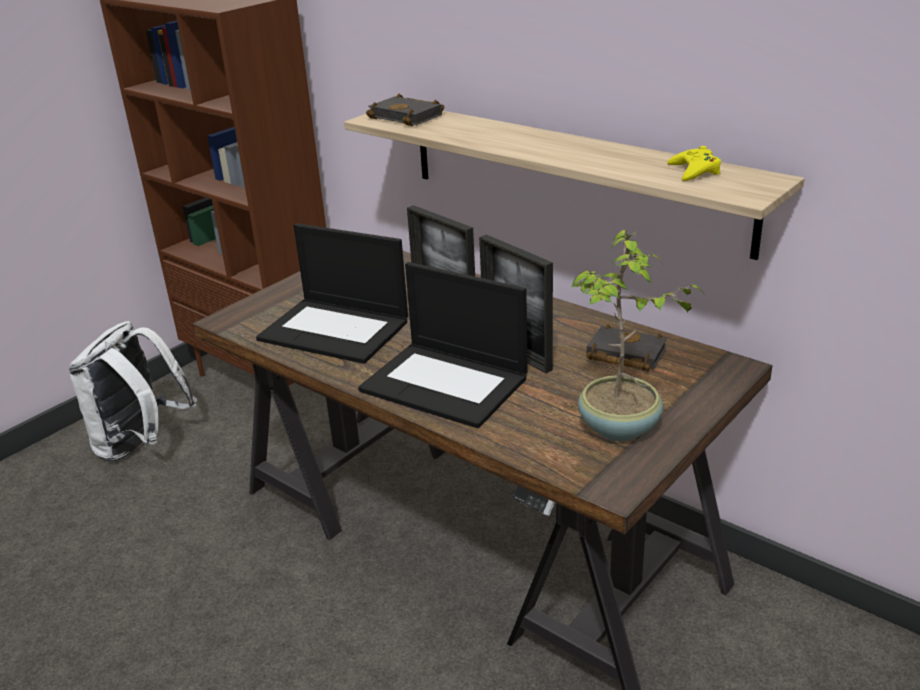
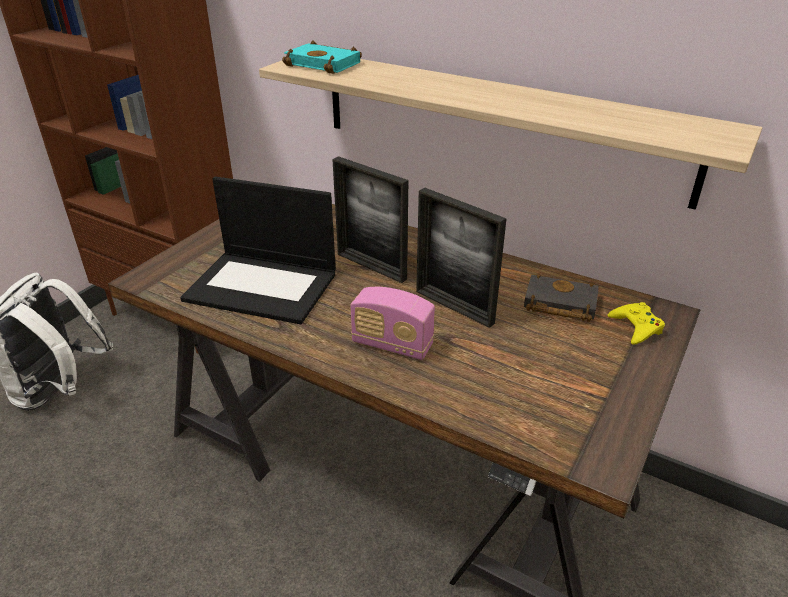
camera: 10 degrees left, 5 degrees up
laptop [358,262,528,428] -> radio [350,287,435,360]
black book [366,94,444,126] -> turquoise book [282,40,362,74]
potted plant [570,230,703,441] -> none
yellow game controller [667,146,721,181] -> yellow game controller moved to [608,302,665,345]

